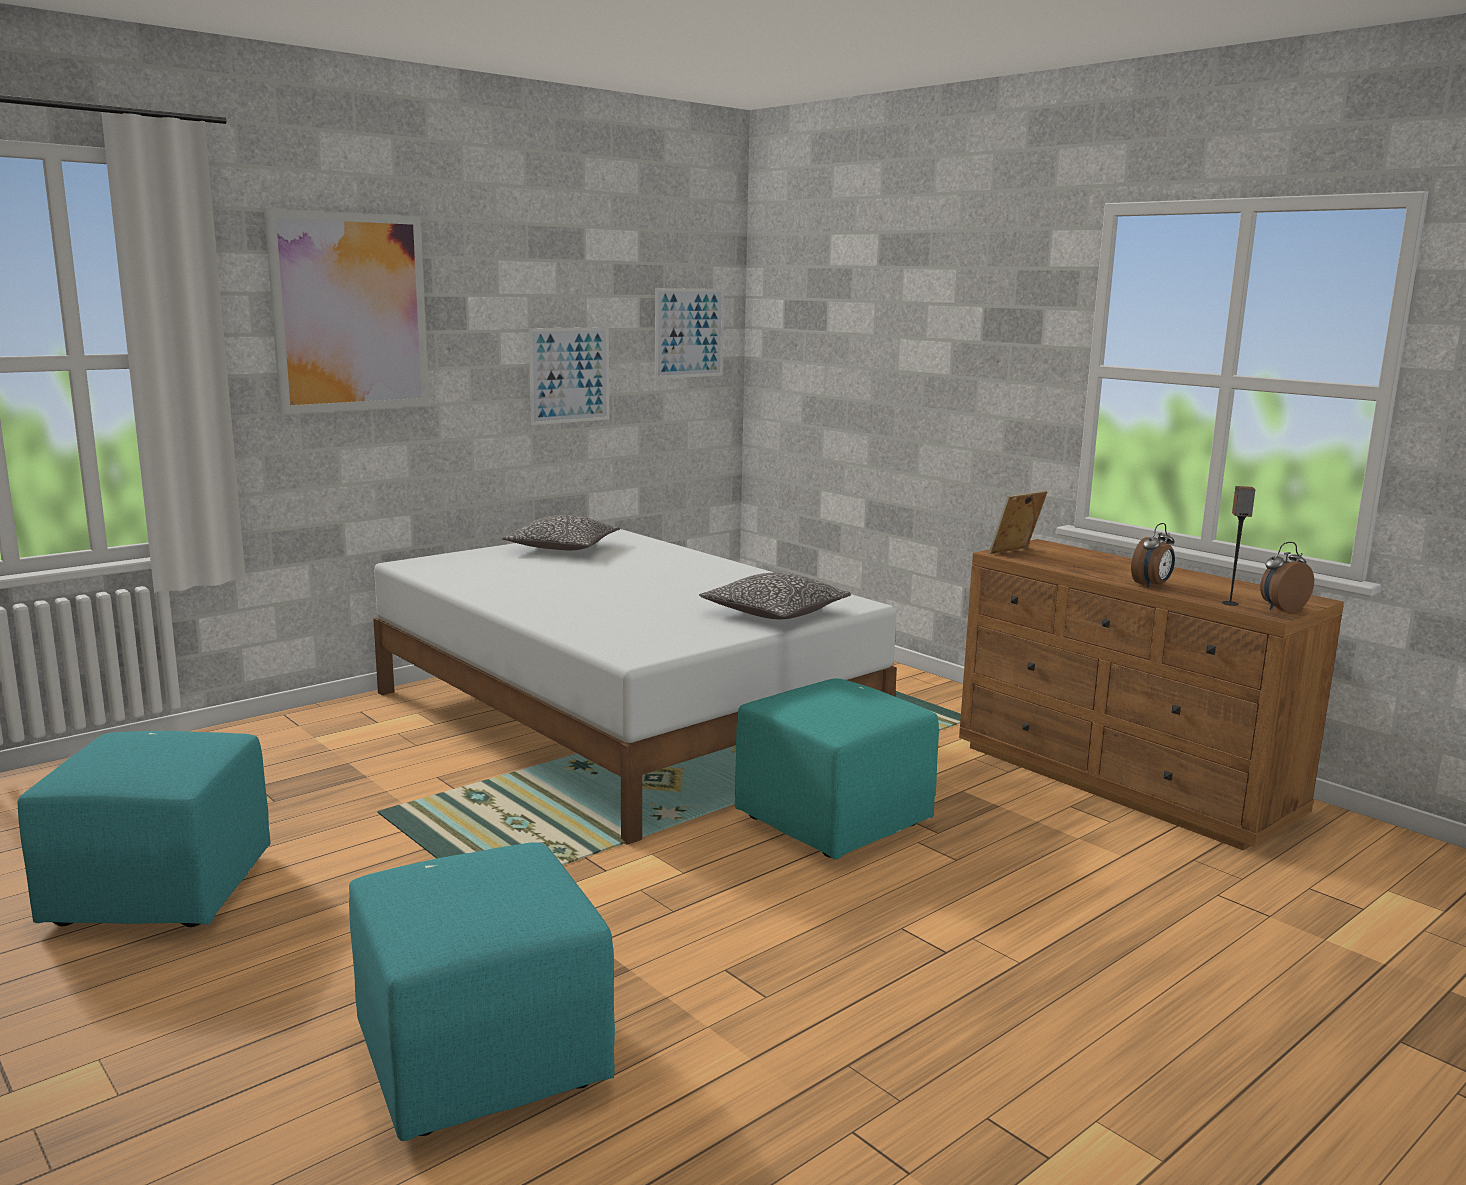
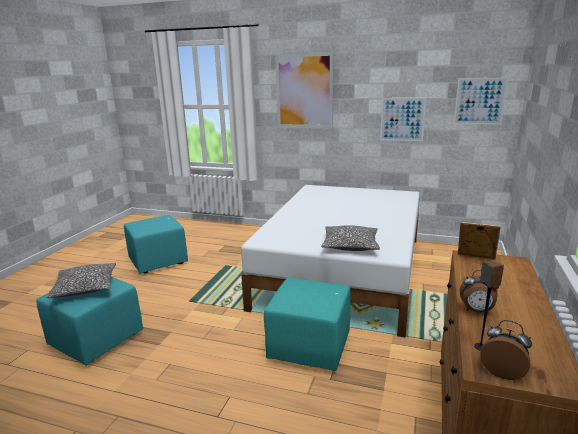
camera: 60 degrees right, 5 degrees up
pillow [502,515,620,550] -> pillow moved to [46,263,116,298]

